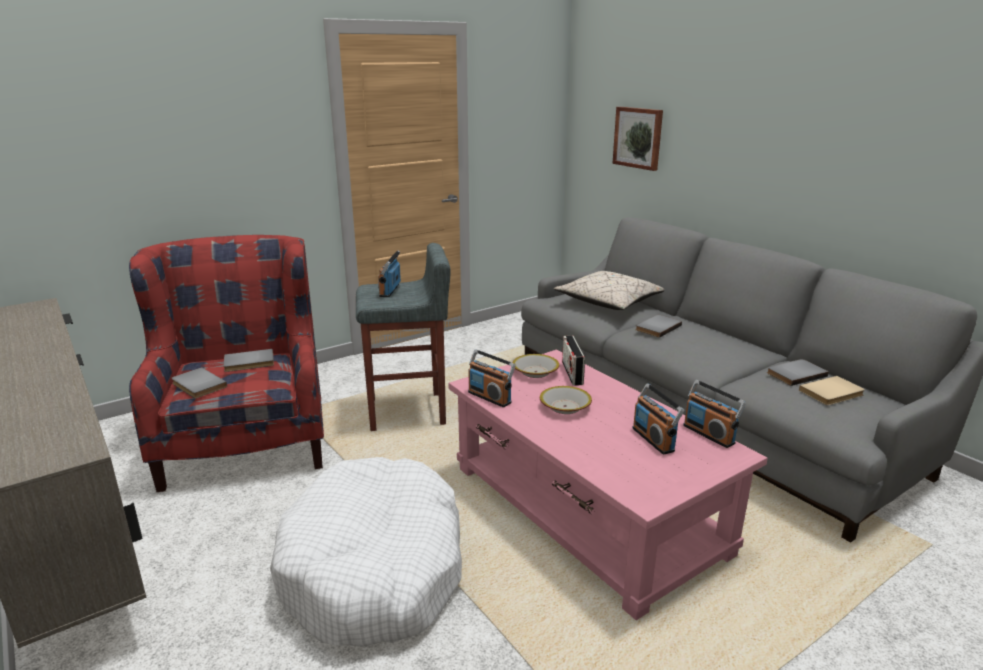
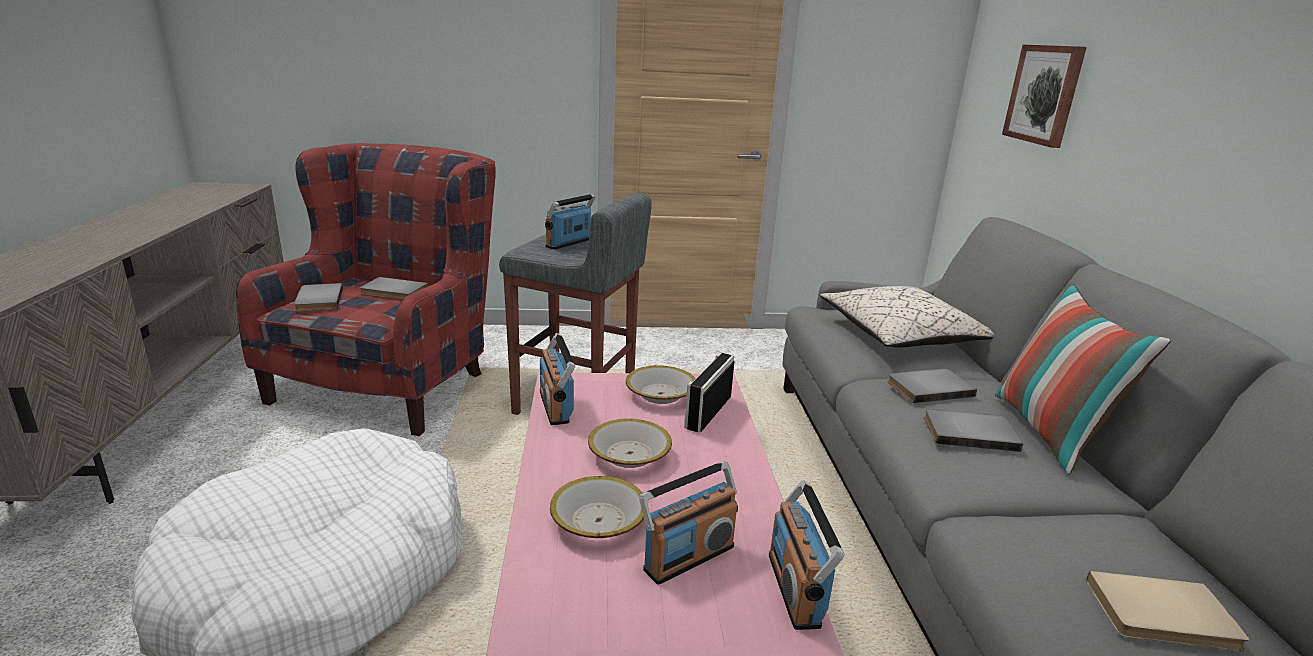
camera: 30 degrees right, 0 degrees up
radio [633,383,684,455] -> radio turned 135 degrees counterclockwise [639,462,738,585]
grey book [767,359,829,386] -> grey book moved to [924,409,1023,452]
none -> bowl [550,476,644,538]
none -> pillow [995,283,1171,474]

